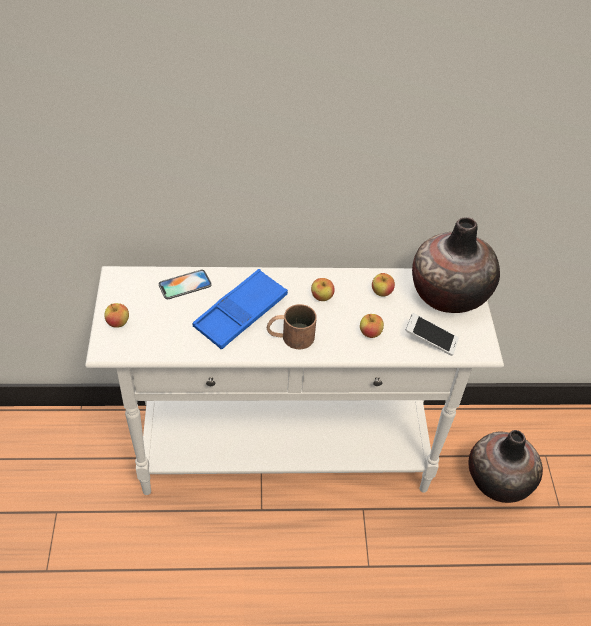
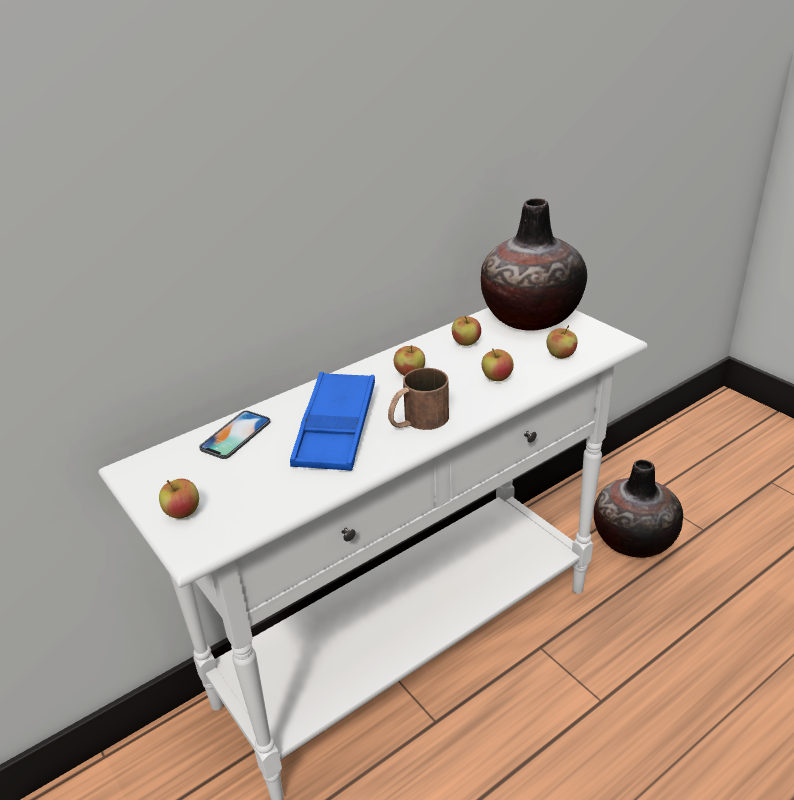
camera: 30 degrees left, 15 degrees down
phone [405,313,459,356] -> apple [546,325,577,359]

